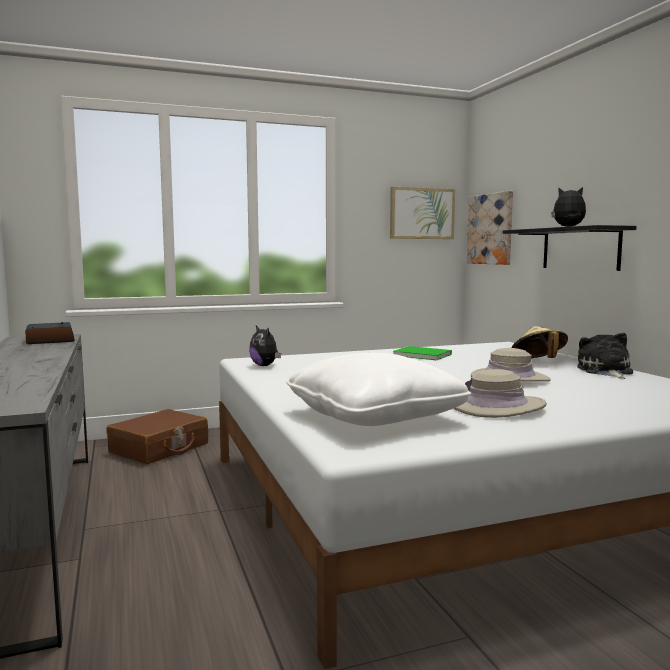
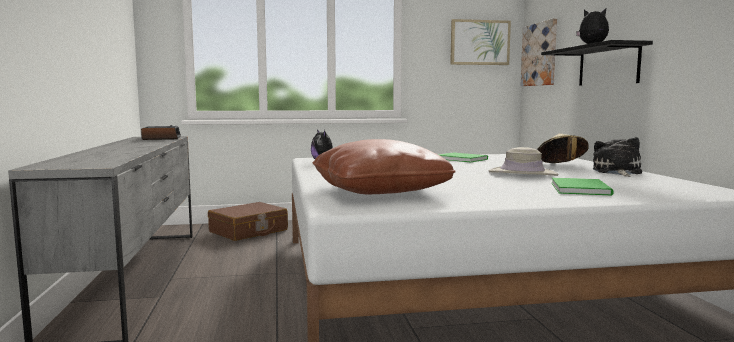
camera: 10 degrees right, 0 degrees up
white pillow [286,353,471,426] -> brown pillow [312,139,456,194]
beige hat [453,369,546,418] -> none
none -> green book [551,178,614,196]

